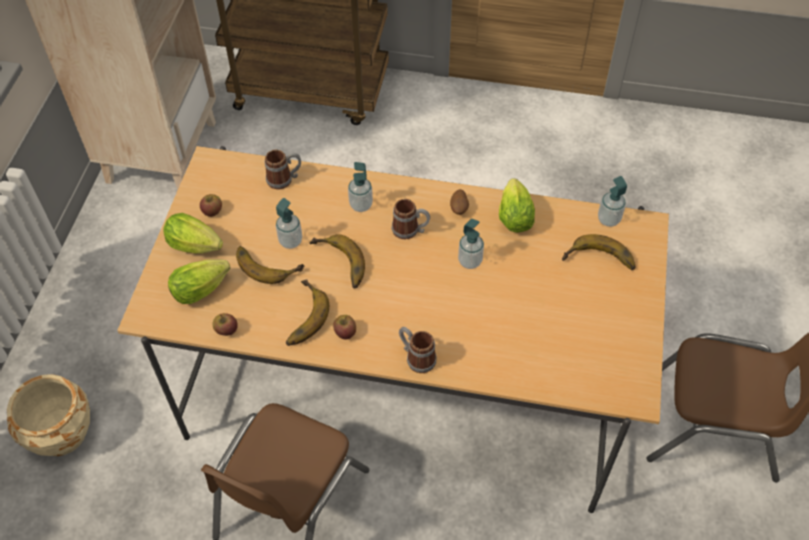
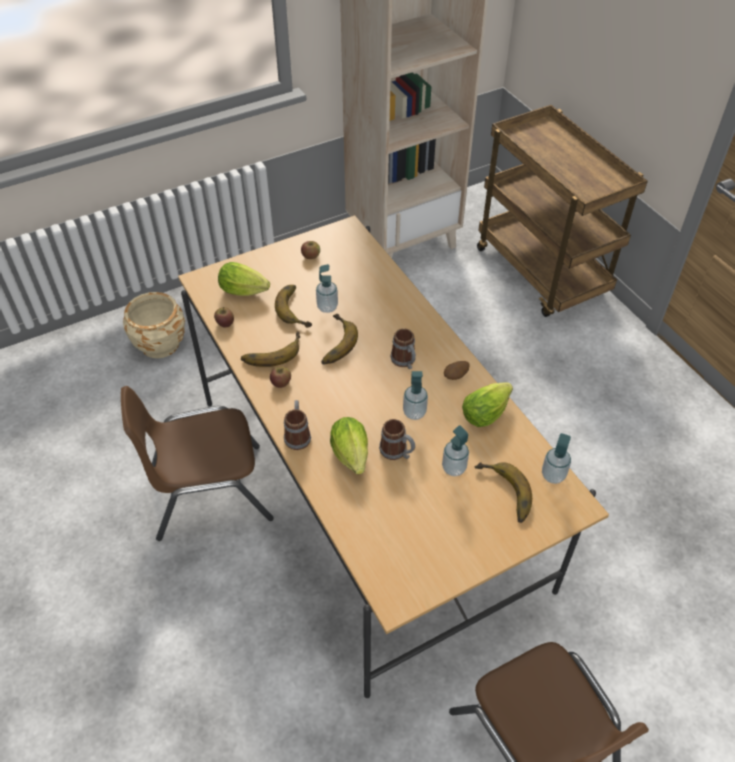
camera: 50 degrees right, 5 degrees down
lettuce [163,213,223,254] -> lettuce moved to [330,417,368,474]
mug [265,150,301,189] -> mug moved to [379,419,415,460]
soap dispenser [348,162,373,212] -> soap dispenser moved to [442,425,469,476]

